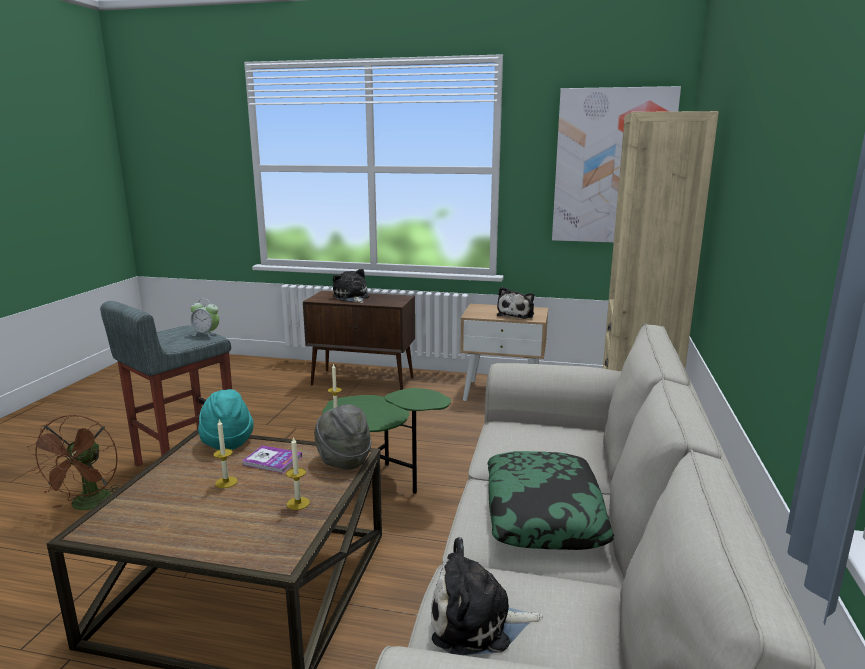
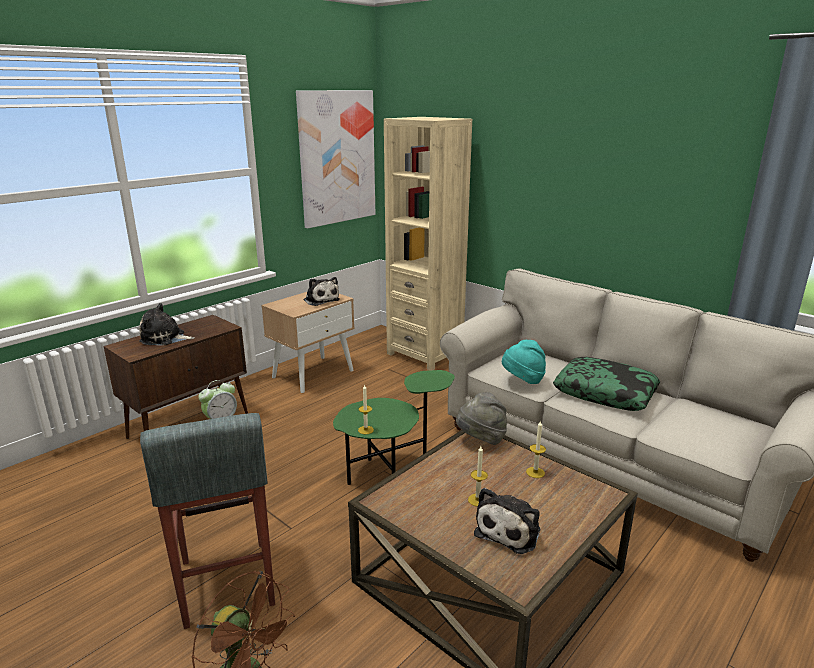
camera: 60 degrees left, 5 degrees up
turquoise hat [198,389,254,450] -> turquoise hat moved to [502,340,546,384]
book [242,445,302,473] -> none
plush toy [431,537,543,655] -> plush toy moved to [474,488,540,554]

